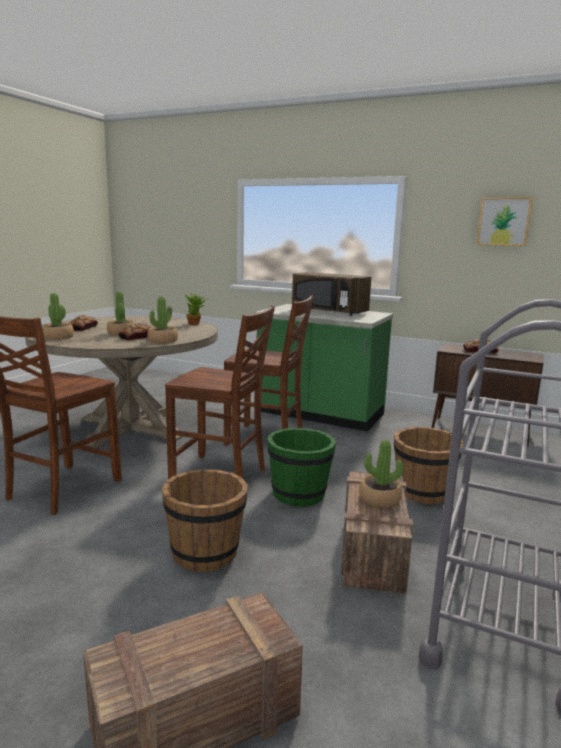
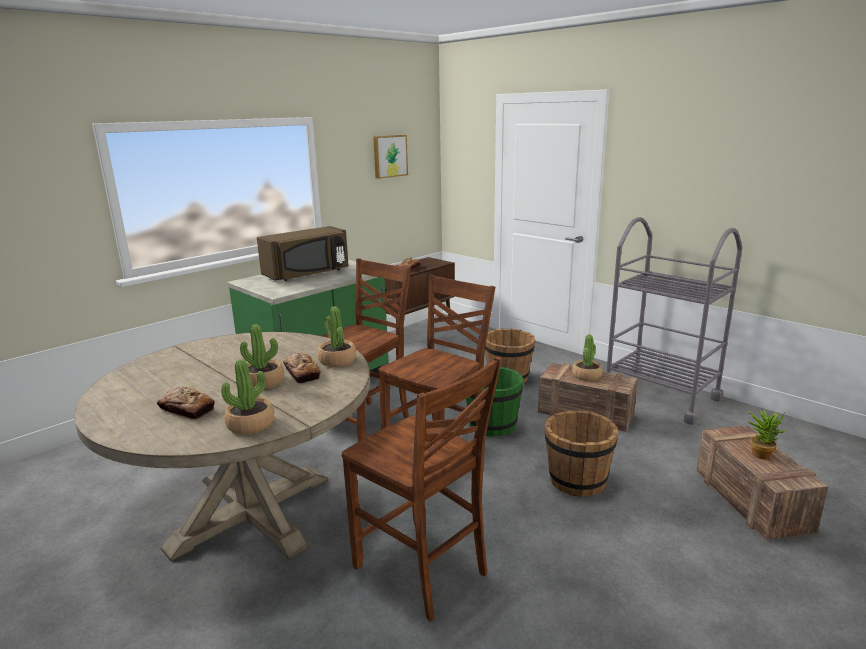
camera: 70 degrees left, 5 degrees up
potted plant [185,293,209,325] -> potted plant moved to [747,410,786,459]

